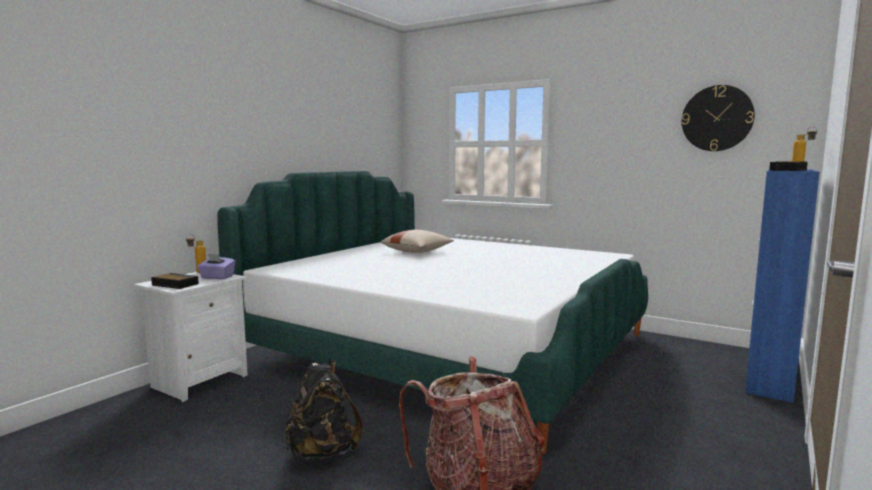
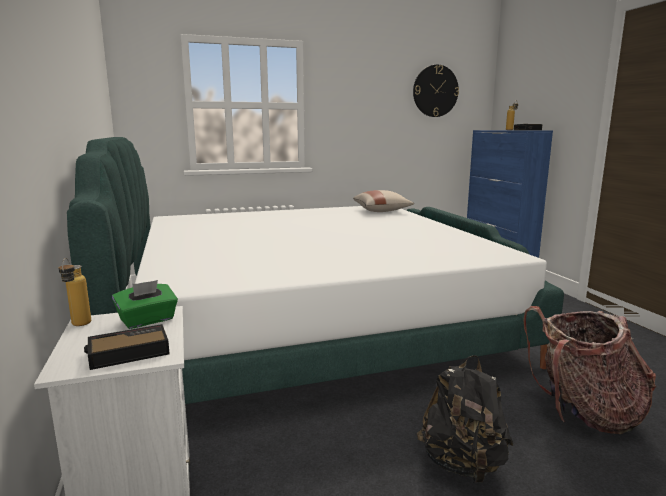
camera: 50 degrees left, 5 degrees up
purple tissue box [197,254,236,279] -> green tissue box [112,280,178,329]
beige pillow [381,230,454,253] -> beige pillow moved to [353,190,414,212]

